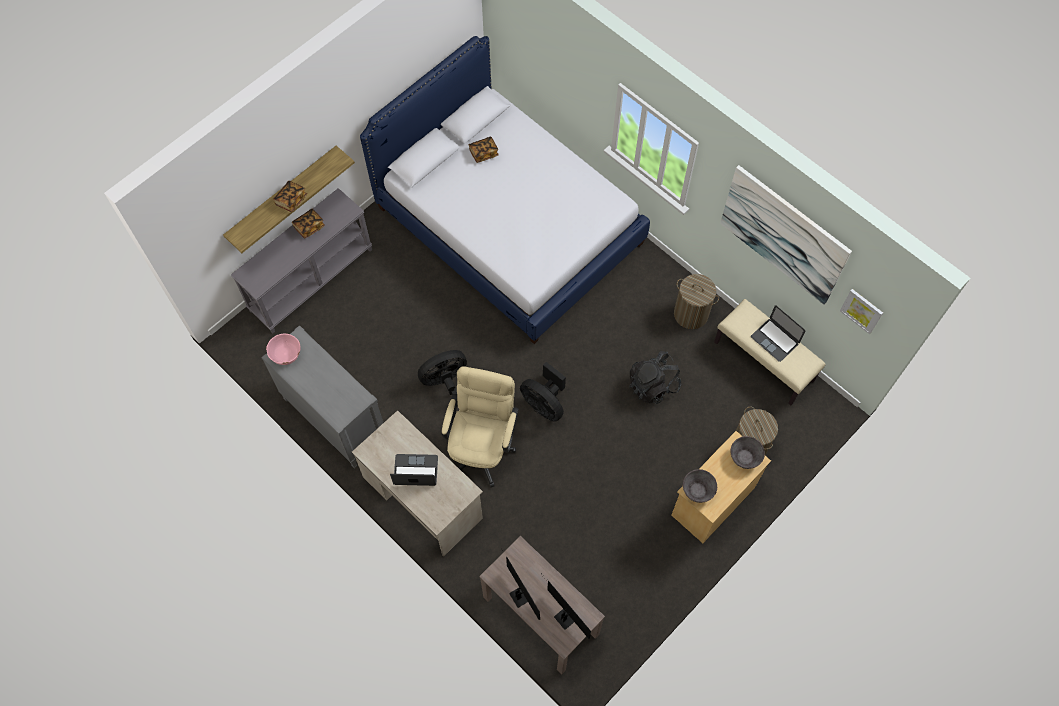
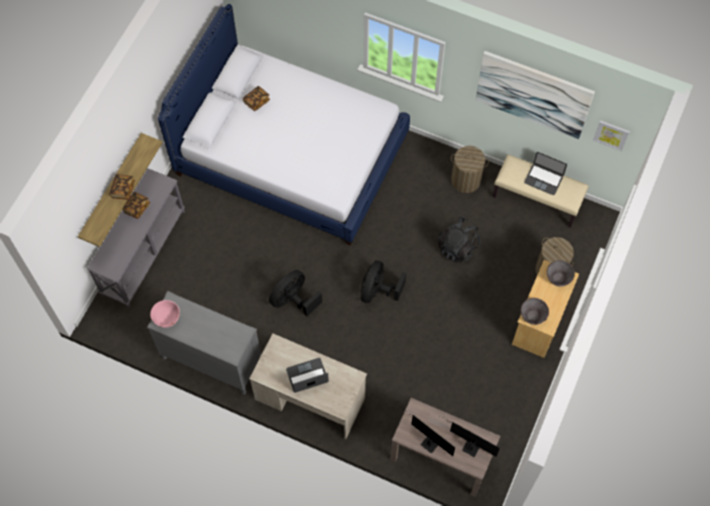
camera: 20 degrees left, 0 degrees up
beige office chair [441,366,519,487] -> none
black fan [520,362,566,422] -> black fan turned 90 degrees clockwise [361,260,406,303]

